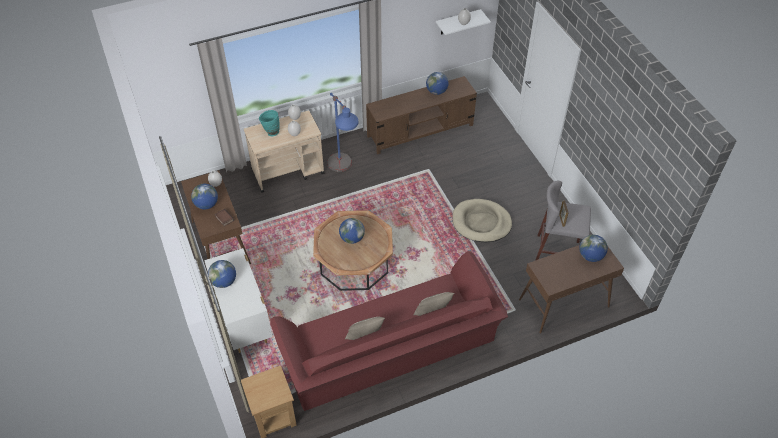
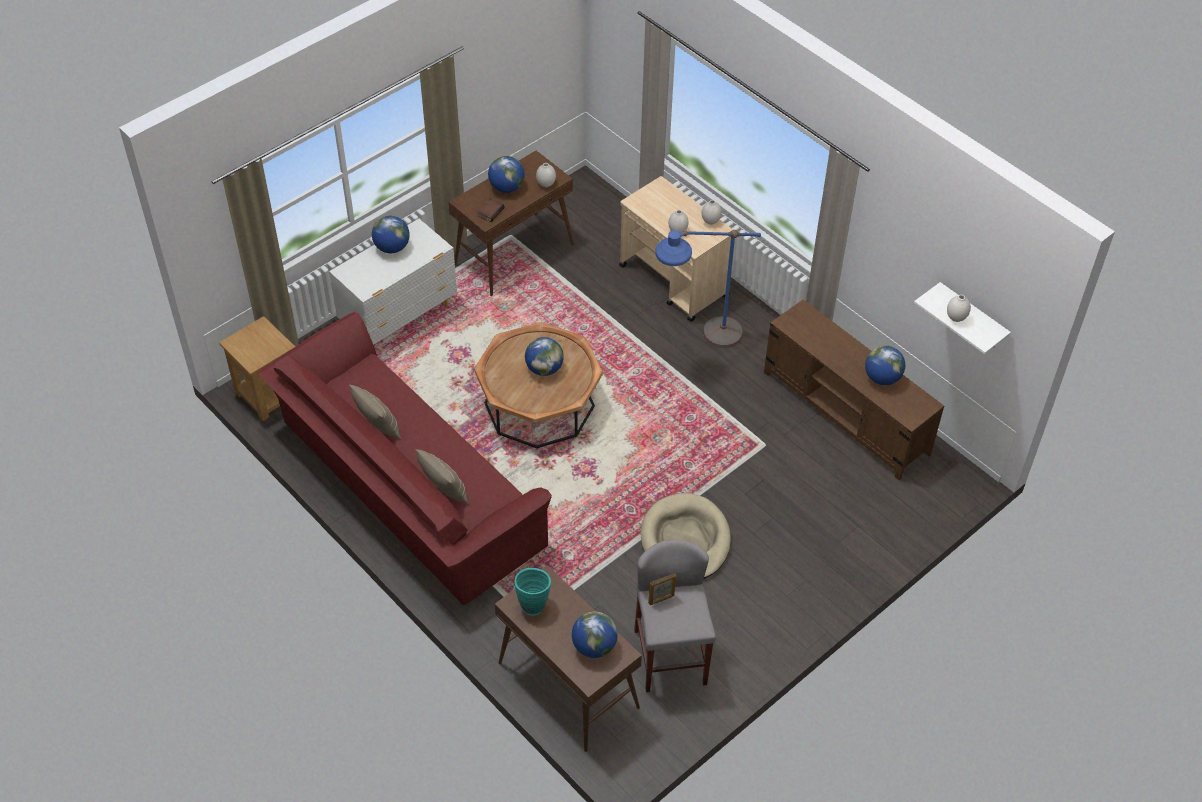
camera: 70 degrees right, 0 degrees up
turquoise vase [259,110,280,136] -> turquoise vase moved to [514,568,551,616]

